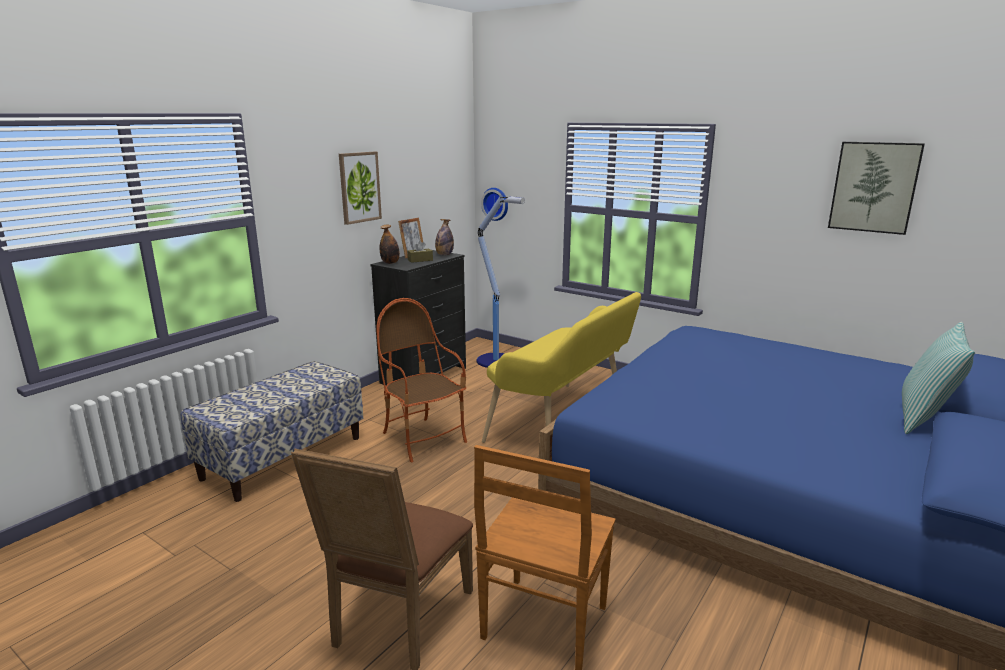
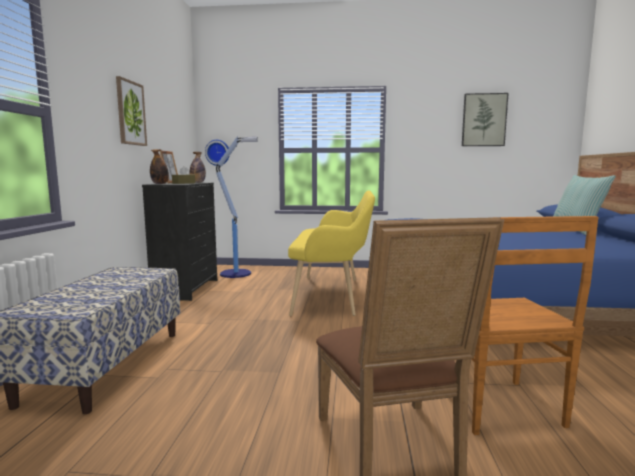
camera: 30 degrees left, 10 degrees down
armchair [376,298,467,462] -> none

